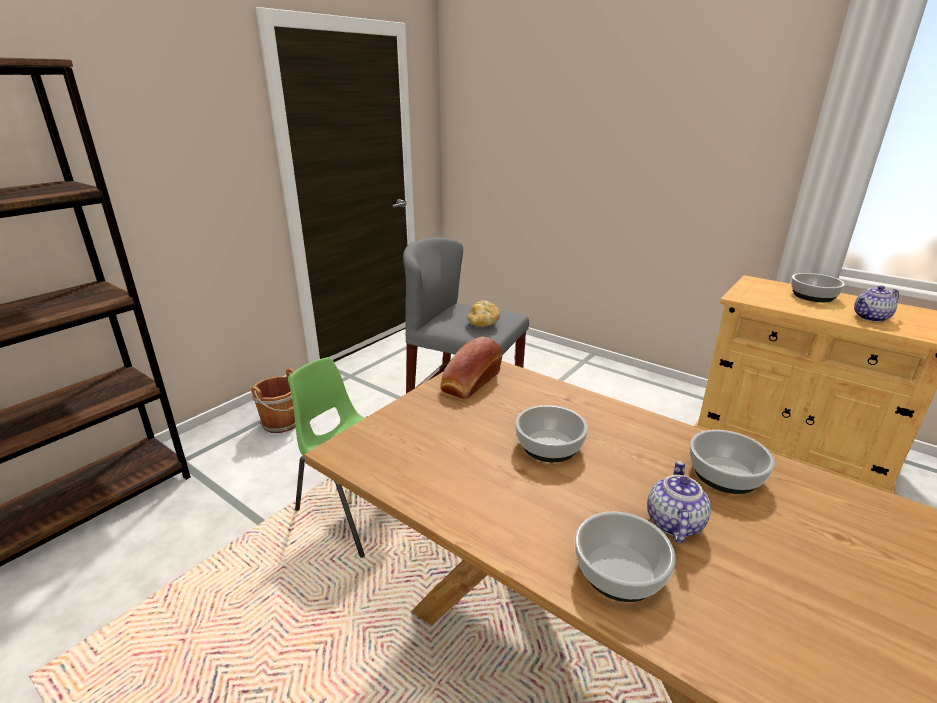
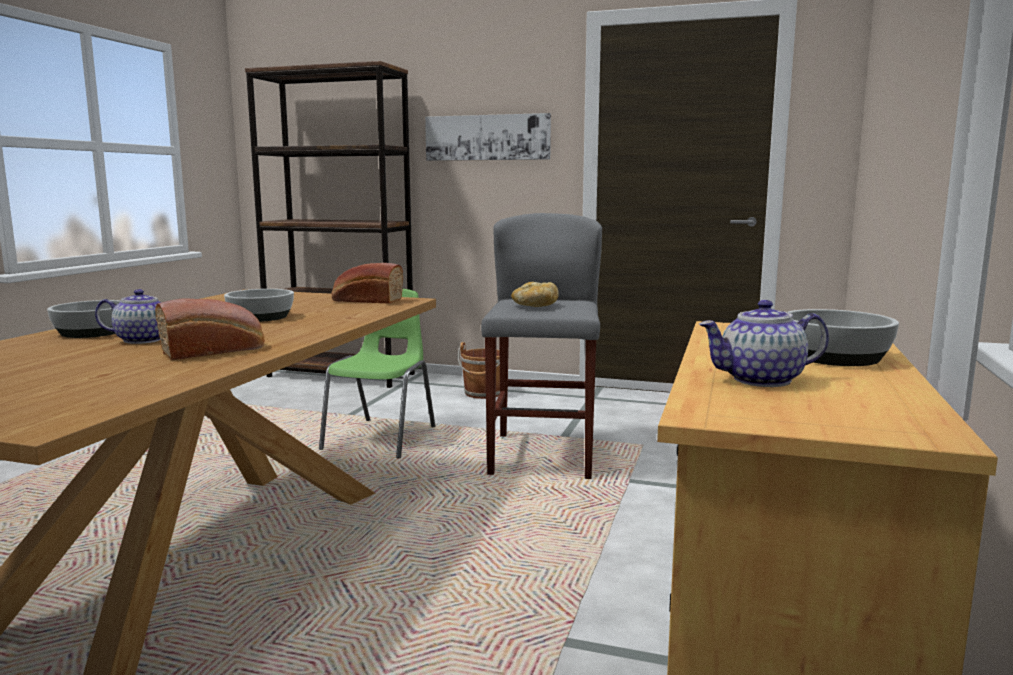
camera: 70 degrees right, 15 degrees down
bowl [689,430,775,494] -> bread [155,298,264,360]
teapot [854,286,899,322] -> teapot turned 60 degrees counterclockwise [699,300,829,387]
none -> picture [425,113,551,161]

